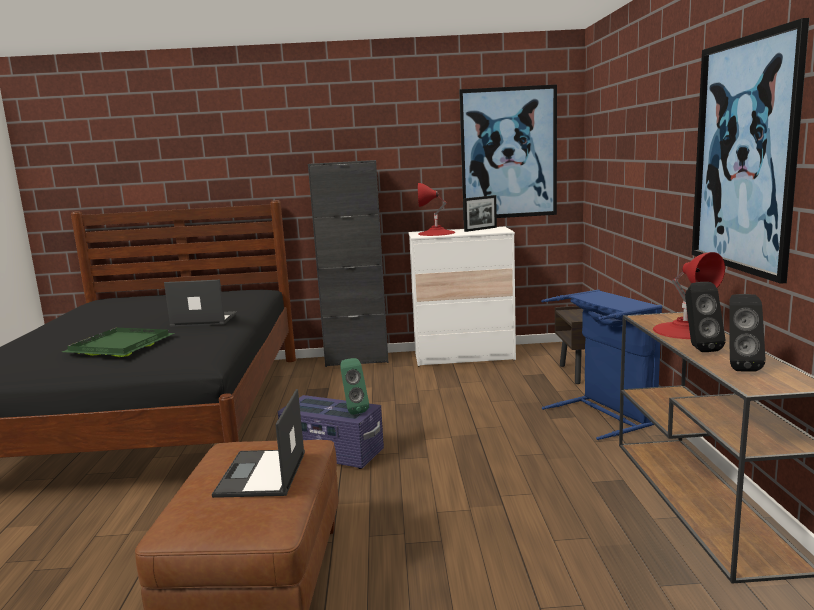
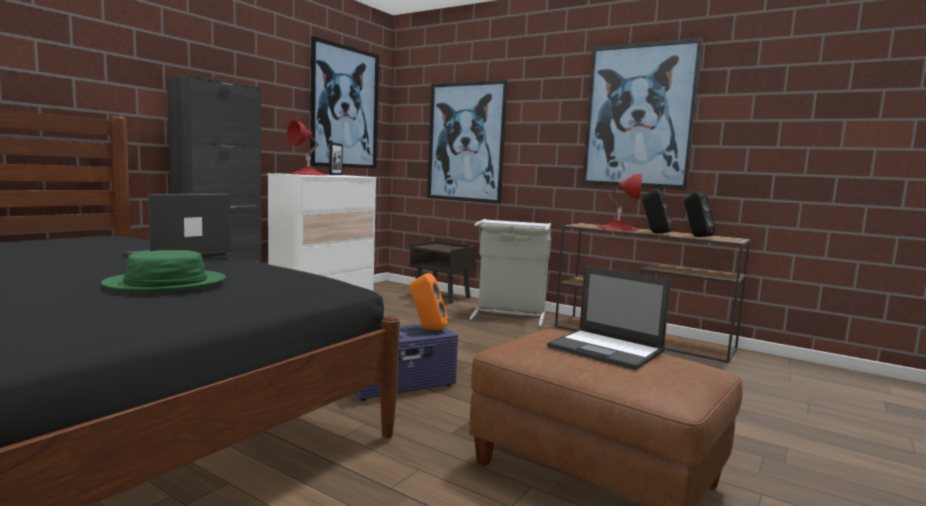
camera: 55 degrees left, 5 degrees down
green tray [62,328,175,357] -> green hat [101,250,226,292]
green speaker [340,358,369,415] -> orange speaker [410,273,448,330]
blue laundry basket [541,290,662,440] -> grey laundry basket [469,219,551,327]
none -> picture [427,80,508,204]

